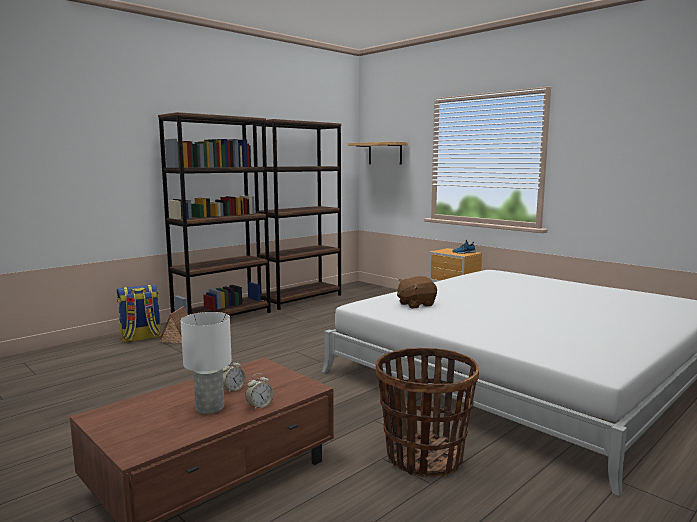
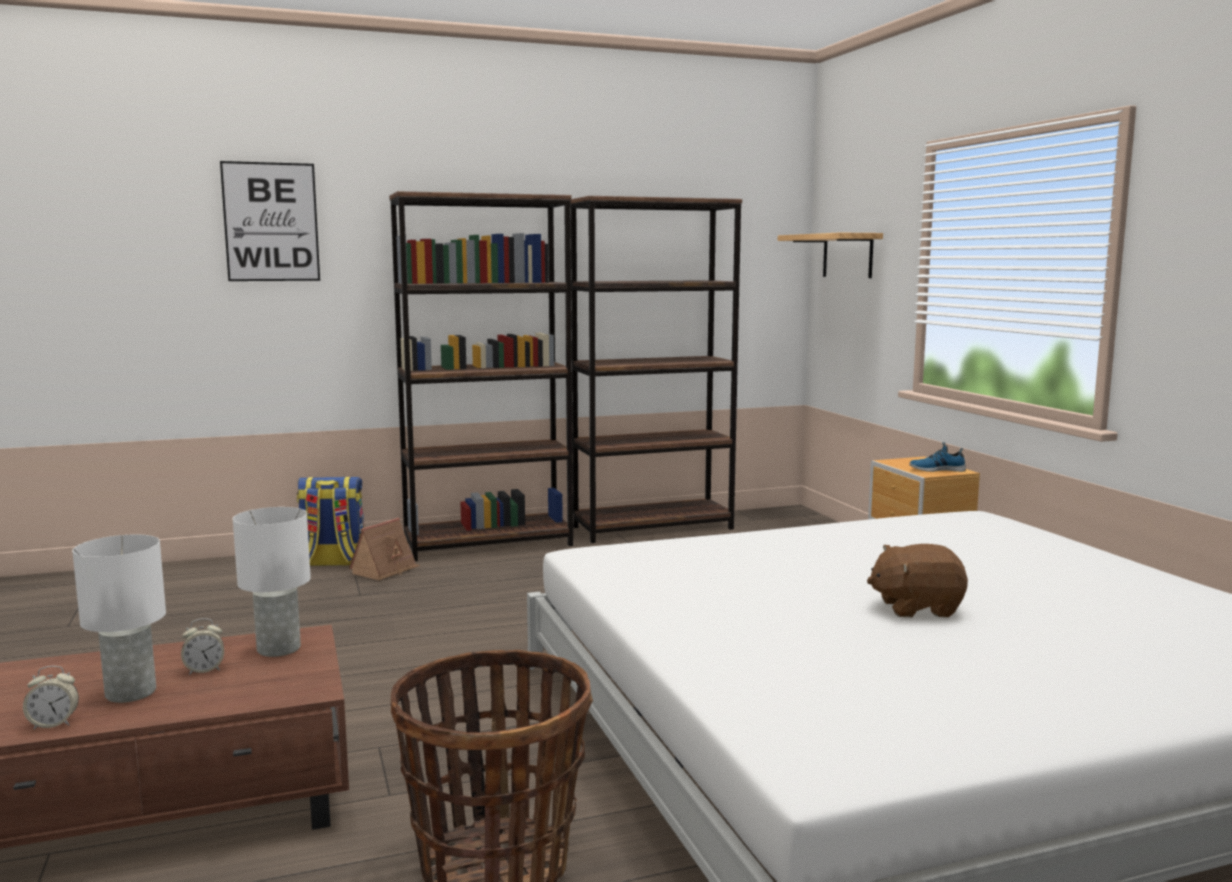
camera: 25 degrees right, 0 degrees up
alarm clock [245,373,274,410] -> alarm clock moved to [23,666,79,730]
brown plush toy [397,276,437,309] -> brown plush toy moved to [867,544,968,617]
none -> picture [220,161,320,281]
none -> white table lamp [233,507,311,657]

